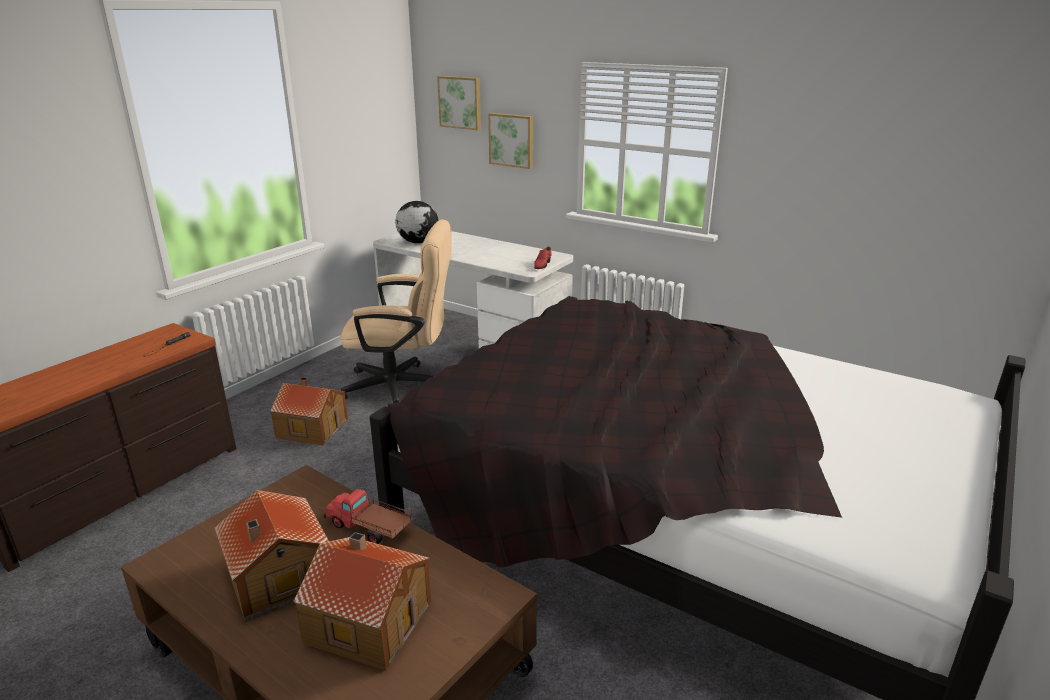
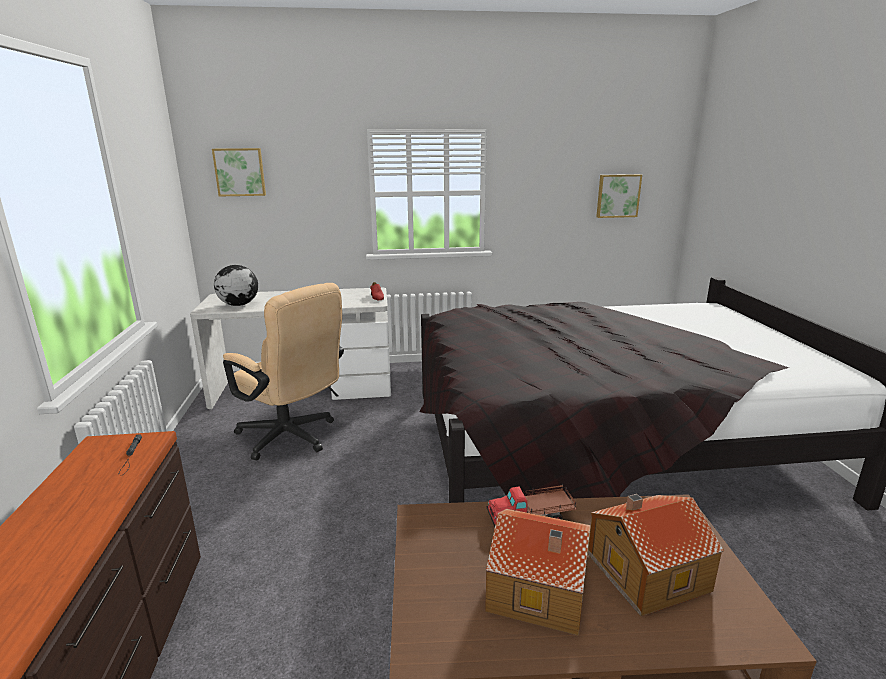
camera: 40 degrees left, 5 degrees down
toy house [270,377,348,445] -> none
beige office chair [341,219,452,403] -> beige office chair turned 75 degrees clockwise [223,283,344,461]
picture [488,113,533,169] -> picture moved to [596,174,642,218]

